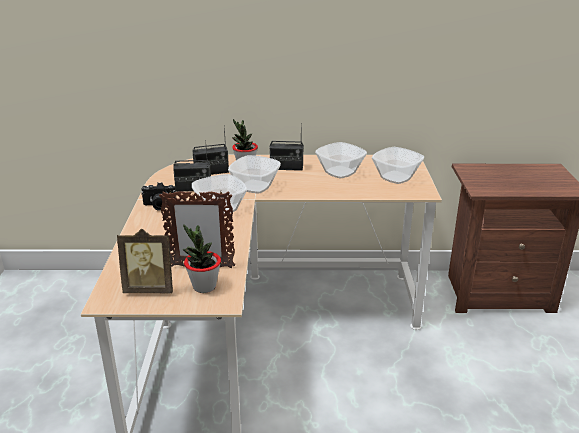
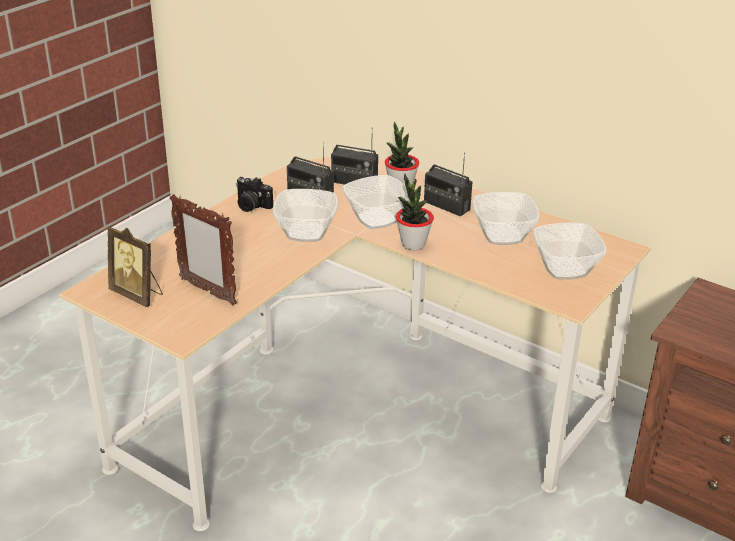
camera: 35 degrees right, 5 degrees up
potted plant [183,224,221,293] -> potted plant moved to [396,174,434,250]

